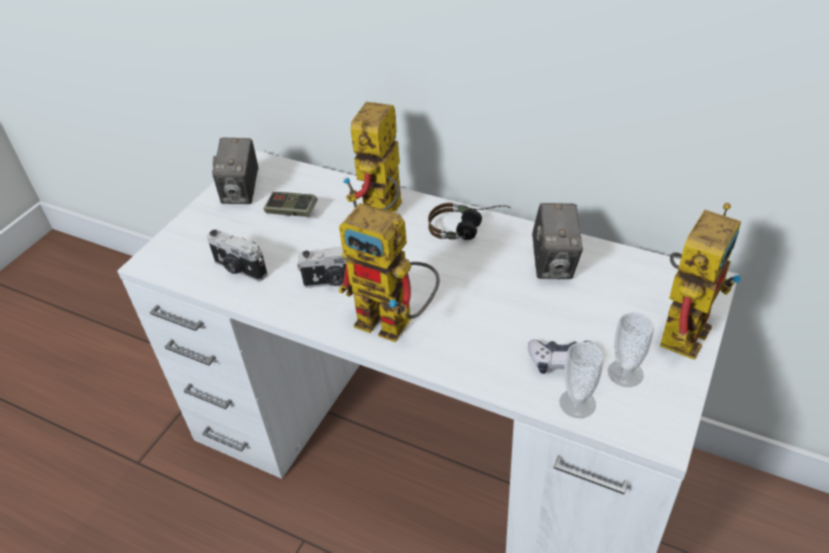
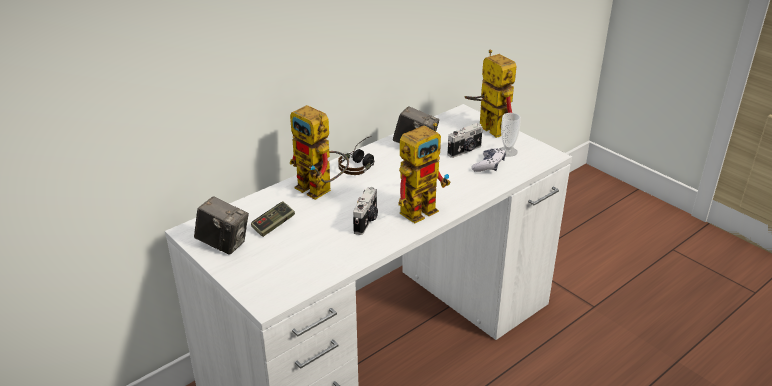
camera: 70 degrees left, 10 degrees down
camera [207,229,268,281] -> camera moved to [447,123,483,158]
cup [559,342,604,418] -> none

